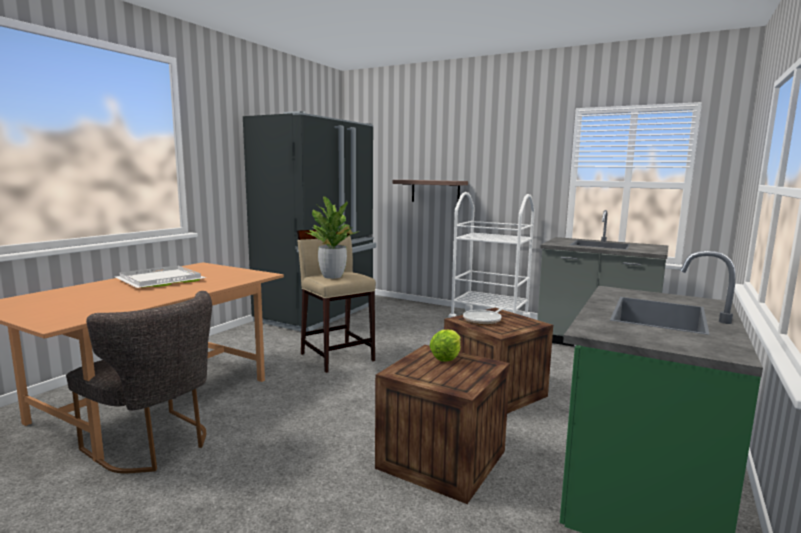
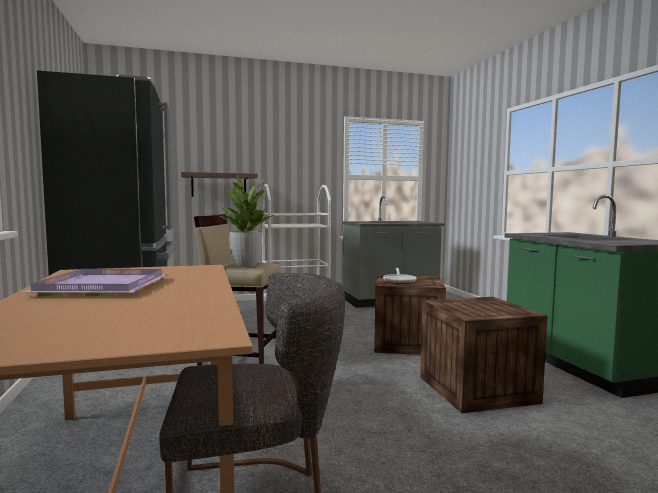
camera: 45 degrees left, 5 degrees down
white tray [116,265,206,288] -> purple tray [22,269,169,296]
lettuce [430,330,461,362] -> none

